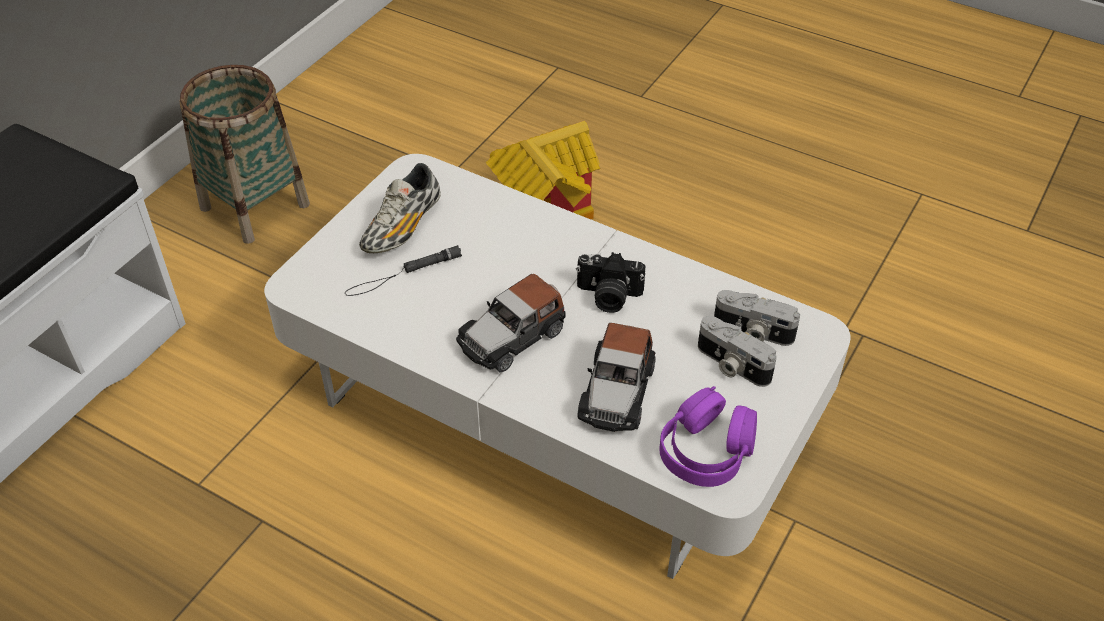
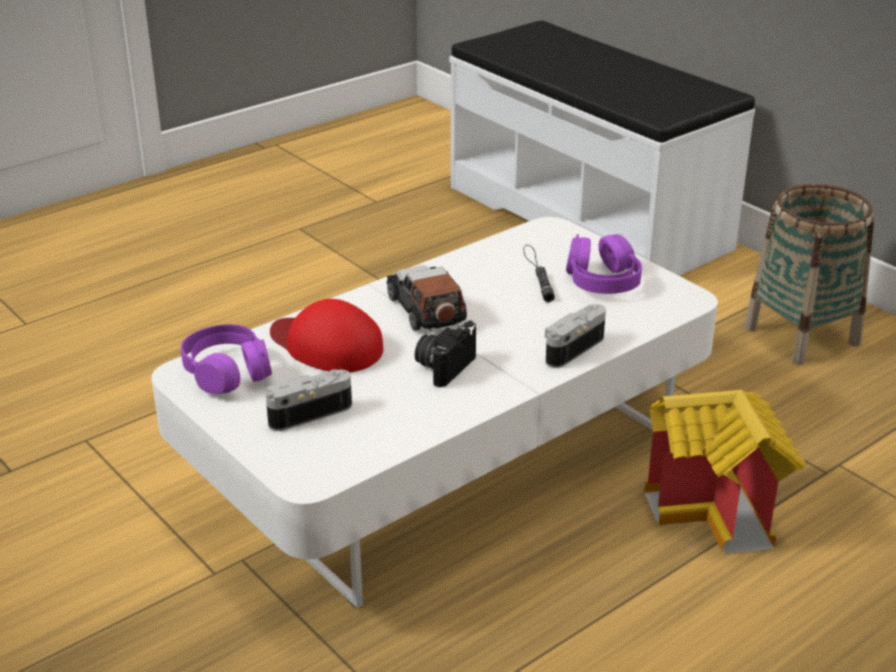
camera: 110 degrees right, 15 degrees down
shoe [359,163,441,253] -> purple headphones [566,234,642,294]
toy car [578,323,656,432] -> red cap [270,299,383,372]
camera [714,290,800,346] -> camera moved to [545,304,606,368]

